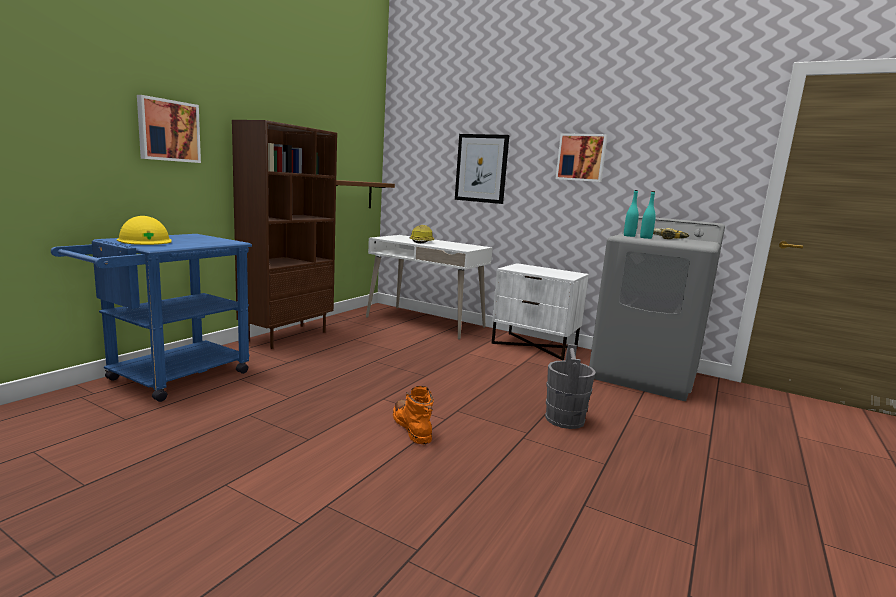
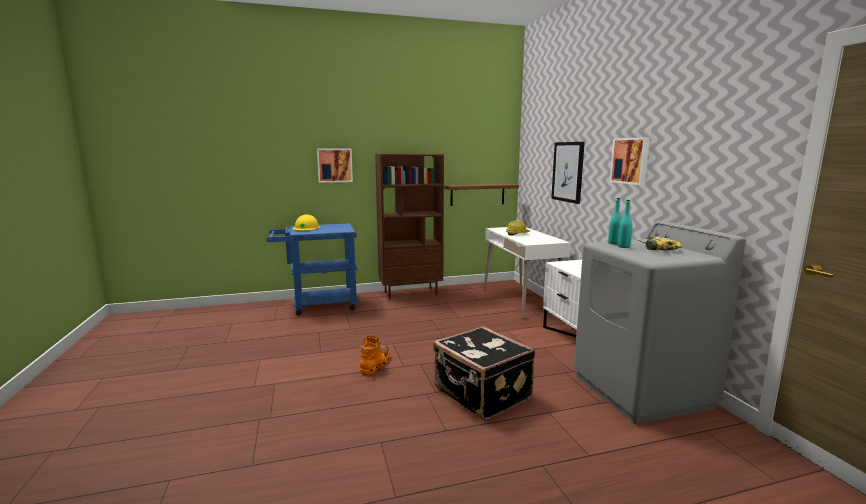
camera: 45 degrees right, 0 degrees up
grey bucket [545,344,596,429] -> black suitcase [433,326,535,420]

